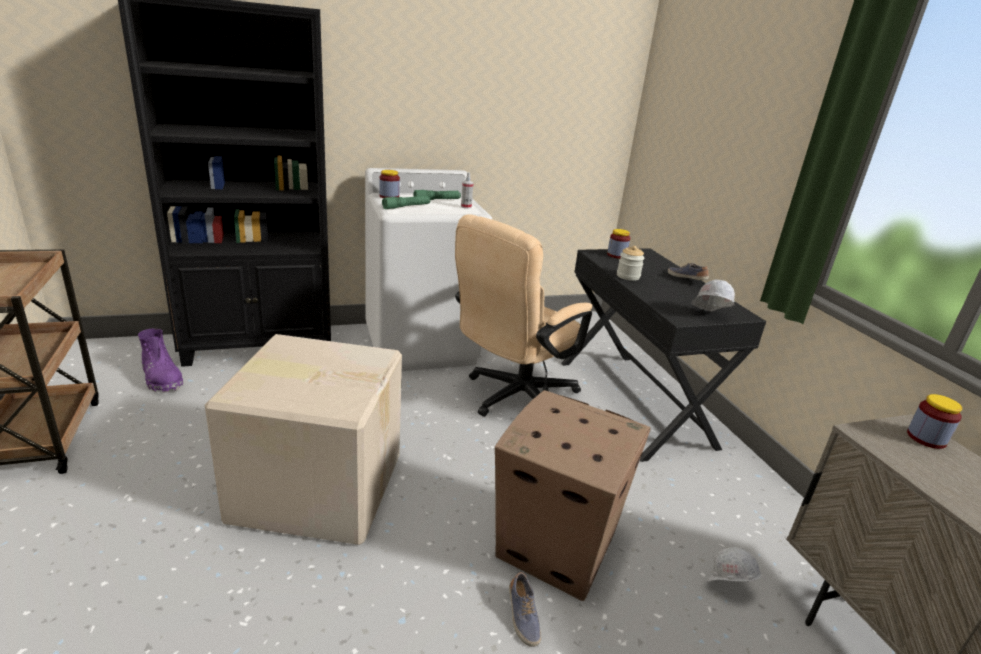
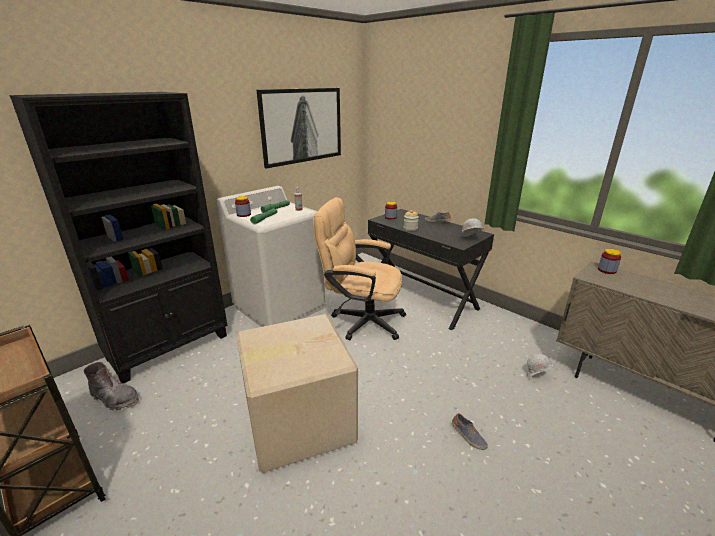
camera: 25 degrees left, 0 degrees up
purple boot [138,328,183,393] -> grey boot [84,362,139,410]
beige office chair [455,215,592,417] -> beige office chair turned 90 degrees clockwise [313,197,406,340]
cardboard box [495,390,650,601] -> none
none -> picture [256,88,341,169]

